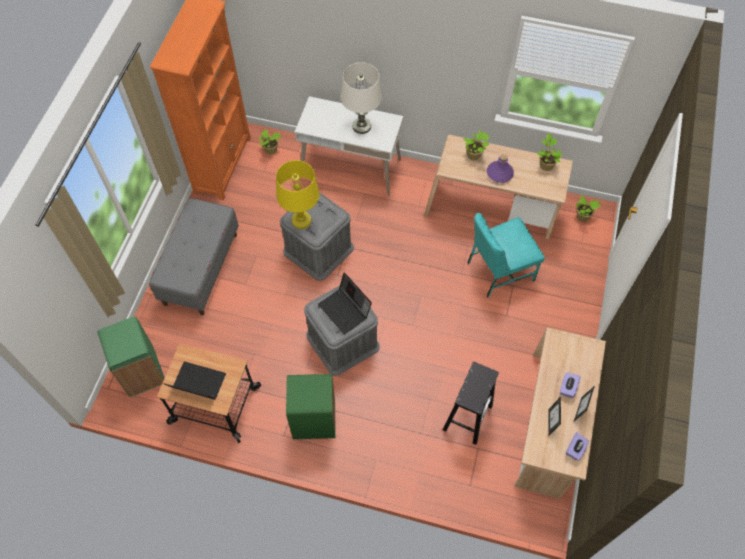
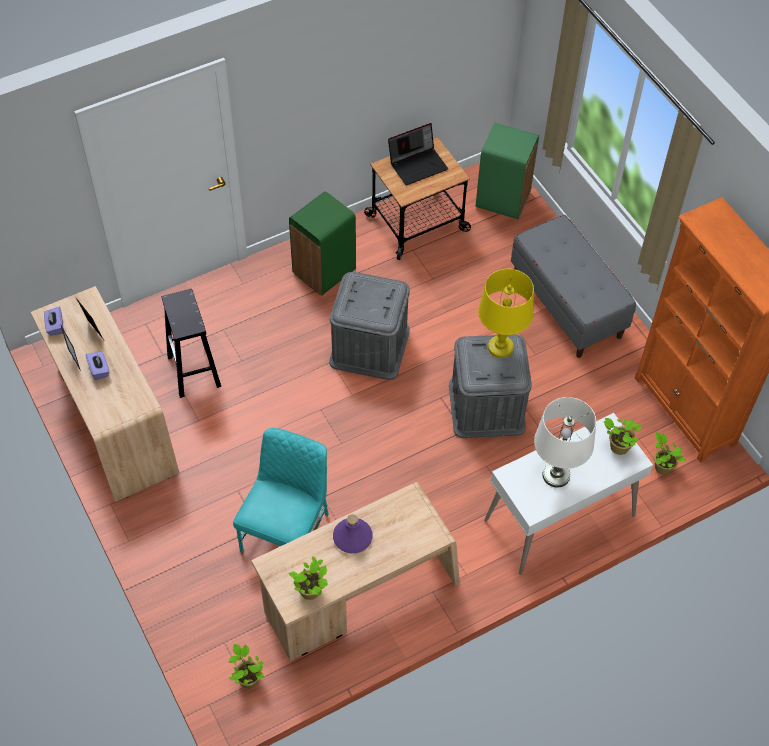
camera: 135 degrees right, 5 degrees down
laptop [318,273,372,335] -> none
potted plant [463,130,489,160] -> potted plant moved to [604,418,641,455]

